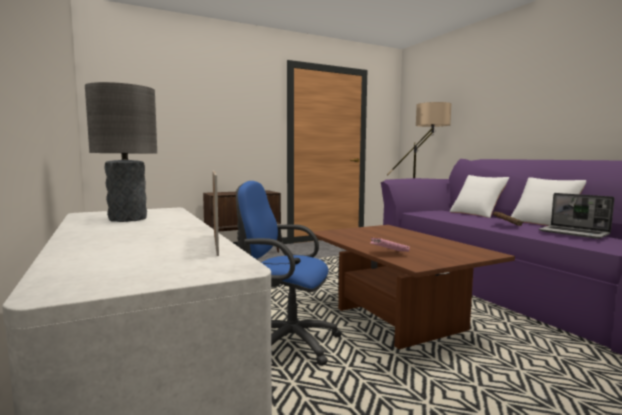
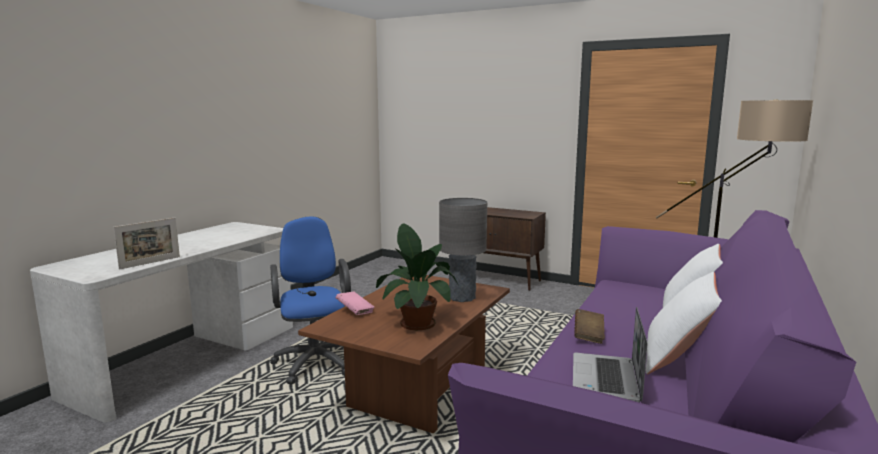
camera: 55 degrees right, 5 degrees up
grey table lamp [85,82,157,222] -> grey table lamp moved to [439,198,487,302]
none -> potted plant [376,224,459,330]

